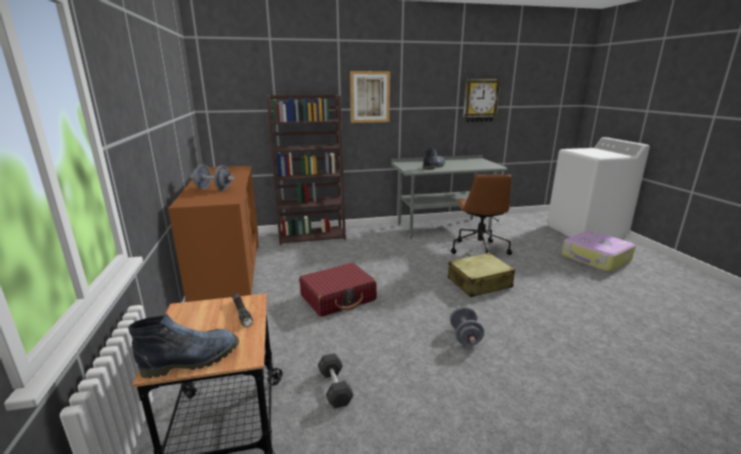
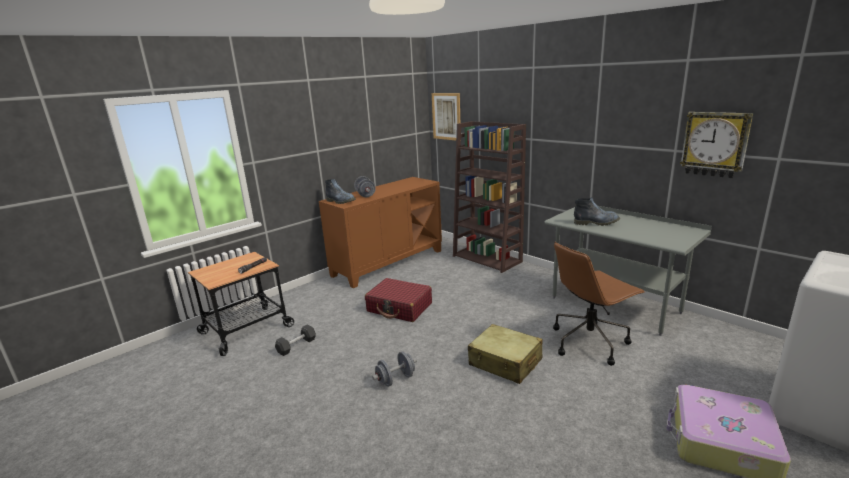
camera: 60 degrees right, 0 degrees up
boot [128,314,239,379] -> boot moved to [325,179,356,204]
picture [350,71,390,123] -> picture moved to [432,93,460,140]

